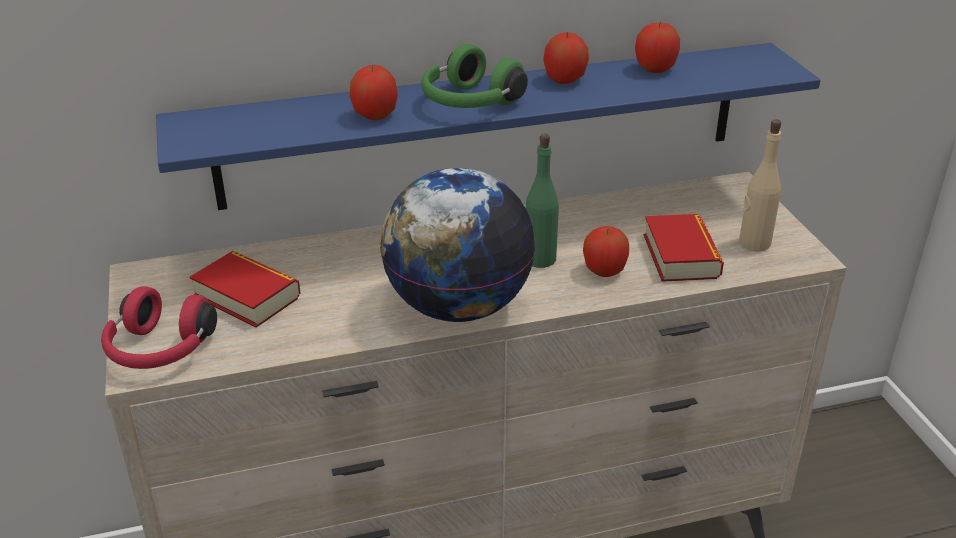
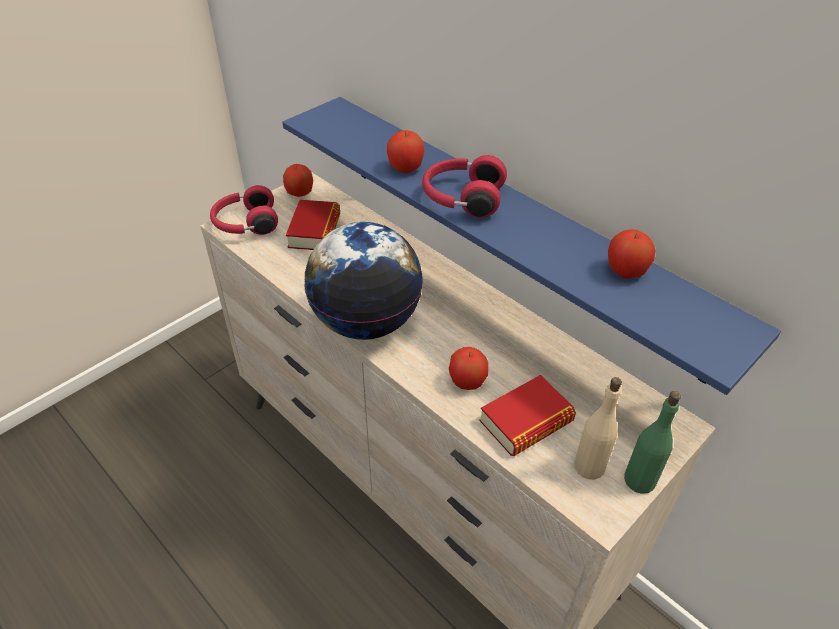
camera: 60 degrees right, 10 degrees up
green headphones [421,44,528,108] -> red headphones [422,155,507,218]
green bottle [526,134,559,268] -> green bottle moved to [624,391,681,494]
apple [543,32,589,84] -> apple moved to [283,164,313,197]

